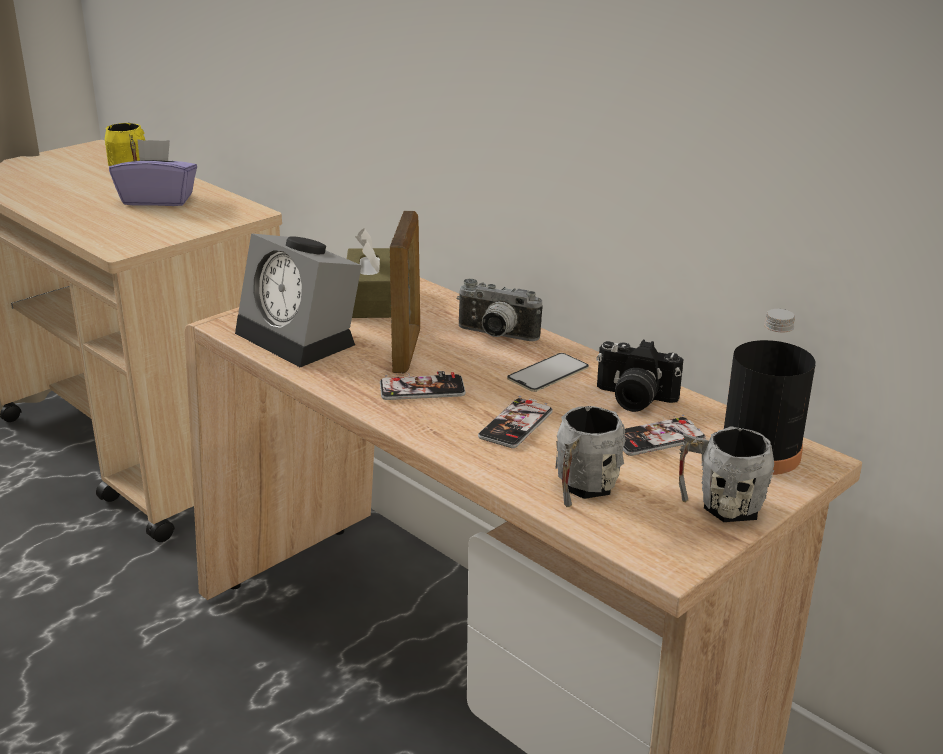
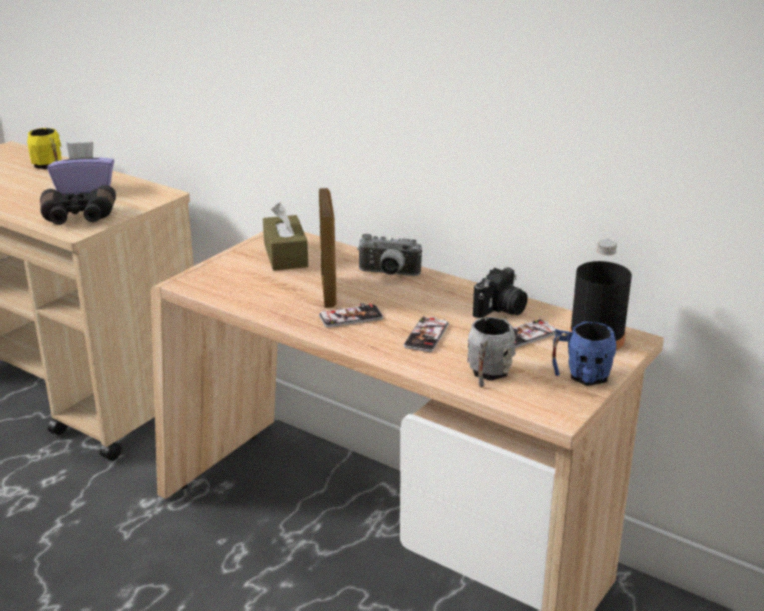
camera: 10 degrees left, 0 degrees up
alarm clock [235,233,362,367] -> none
phone [507,353,589,392] -> none
camera [596,340,684,412] -> camera turned 60 degrees counterclockwise [473,267,528,318]
grey mug [679,426,774,522] -> blue mug [553,321,616,386]
none -> black binoculars [40,185,116,225]

